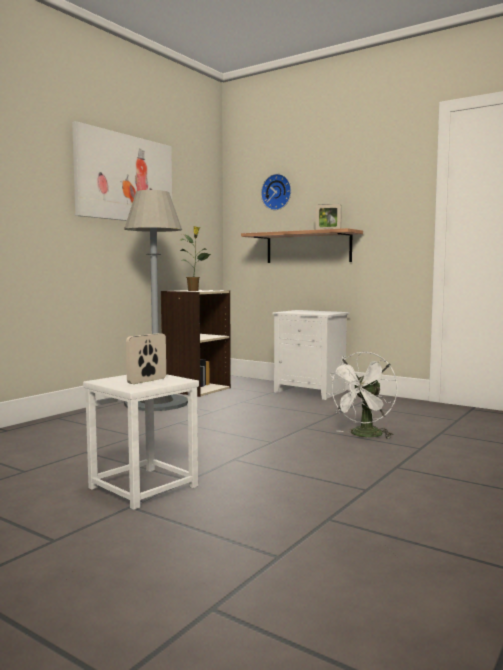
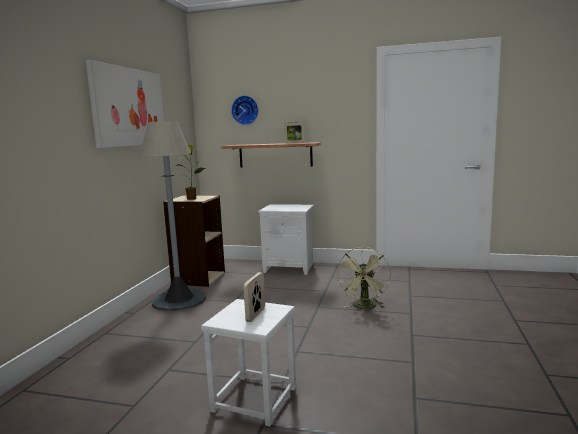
camera: 20 degrees left, 5 degrees up
white fan [327,351,398,439] -> green fan [337,247,391,309]

